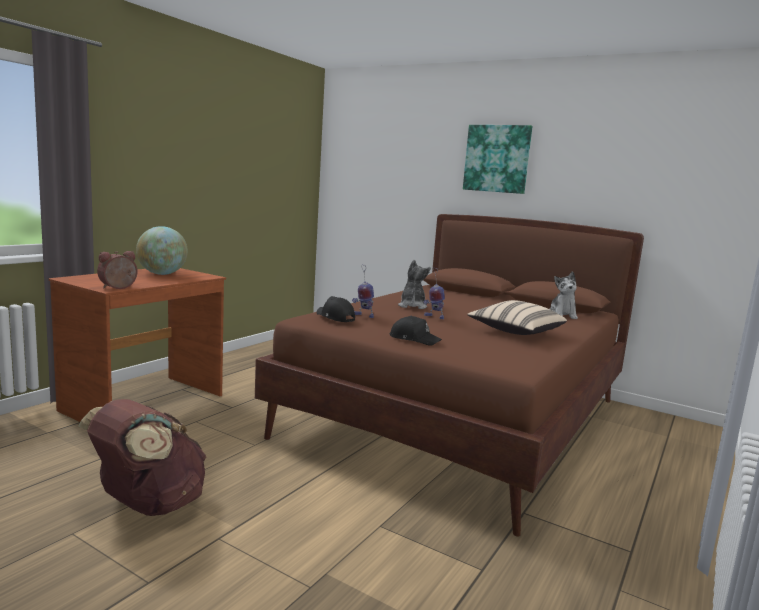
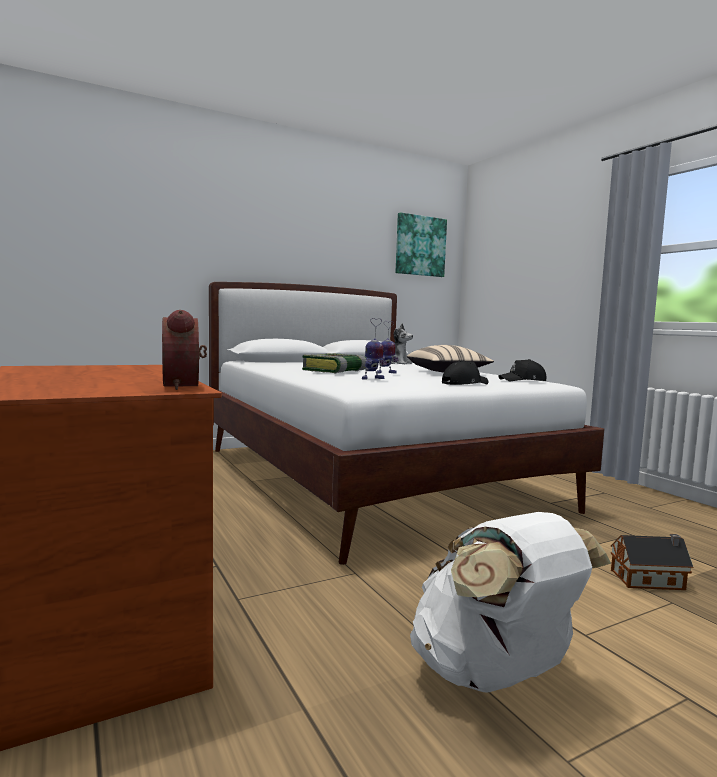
camera: 60 degrees left, 5 degrees down
brown backpack [79,399,206,516] -> white backpack [410,512,611,693]
globe [136,226,188,275] -> none
brown bed [255,214,644,536] -> white bed [209,282,604,565]
black cap [317,296,355,322] -> black cap moved to [498,359,546,382]
plush toy [398,260,431,309] -> book [302,353,366,374]
picture [463,125,533,194] -> picture moved to [396,212,447,277]
none -> toy house [610,534,693,590]

